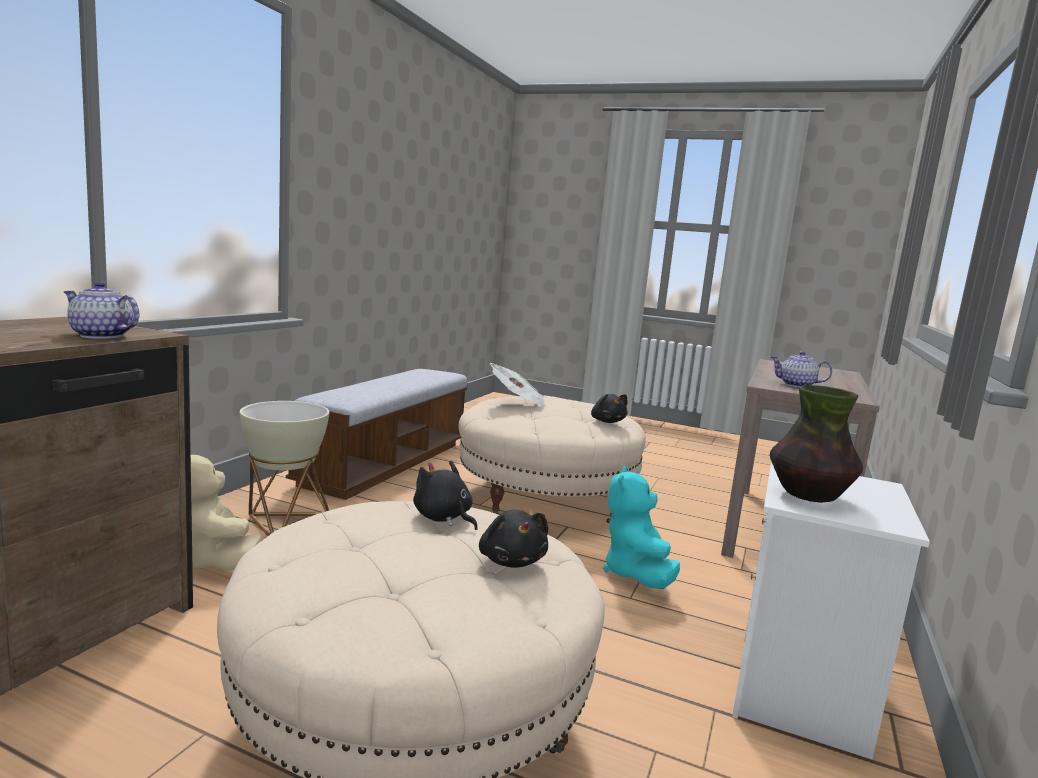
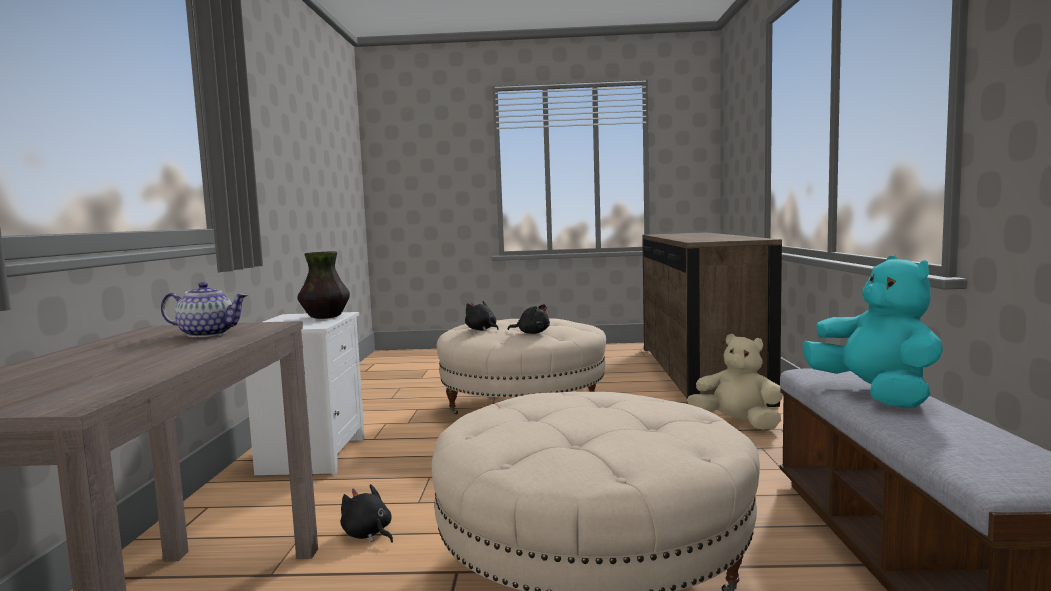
camera: 160 degrees right, 5 degrees down
teapot [64,281,139,339] -> none
planter [239,401,329,536] -> none
newspaper [489,363,546,408] -> none
black plush toy [591,394,628,423] -> black plush toy moved to [340,484,393,543]
turquoise plush toy [603,466,680,589] -> turquoise plush toy moved to [803,255,943,408]

